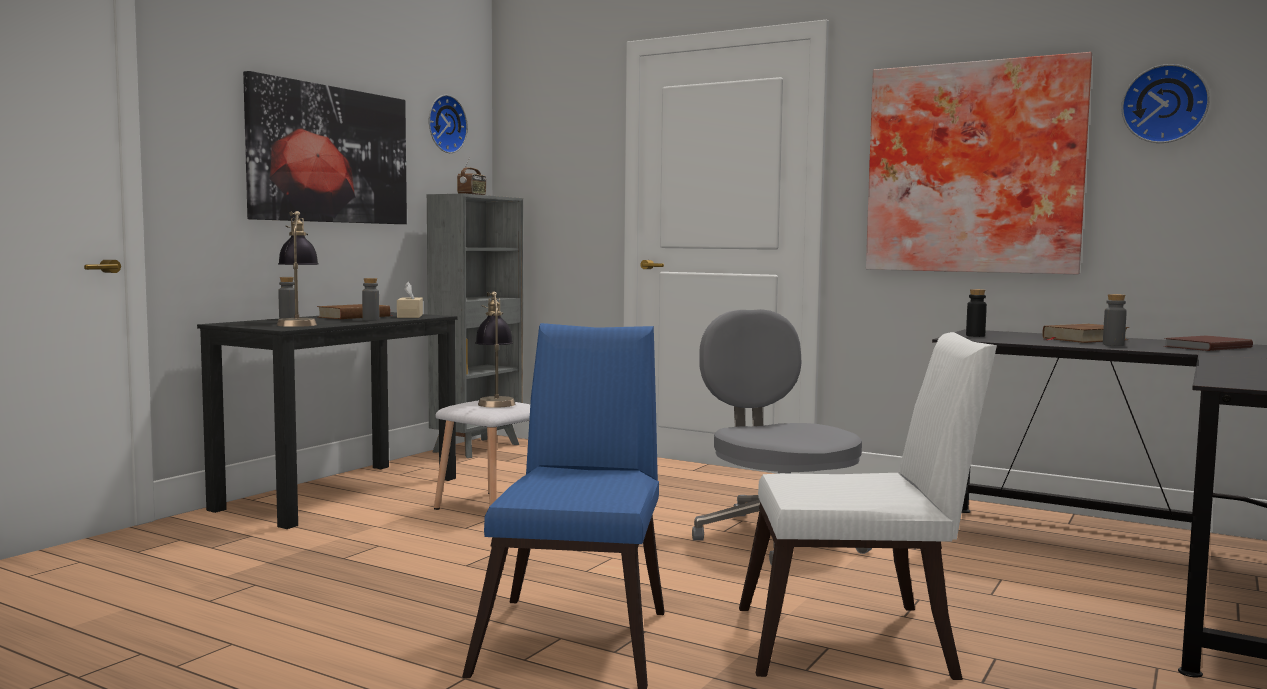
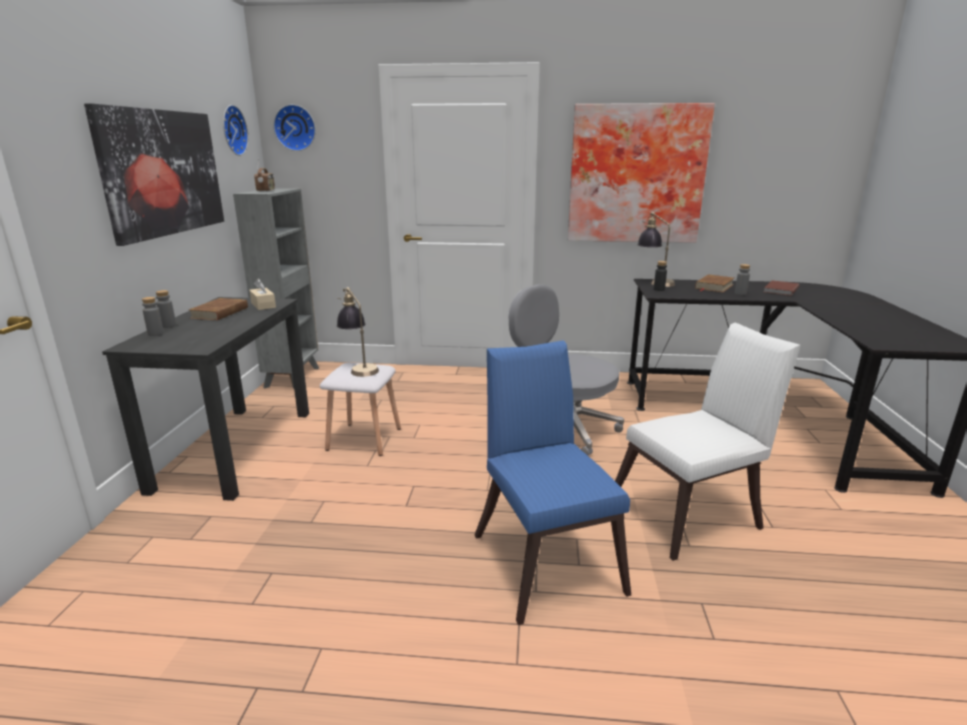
camera: 25 degrees left, 15 degrees up
table lamp [277,211,319,327] -> table lamp moved to [637,212,675,287]
grey bottle [362,278,379,321] -> grey bottle moved to [142,297,164,336]
wall clock [1121,64,1210,143] -> wall clock moved to [273,104,316,151]

